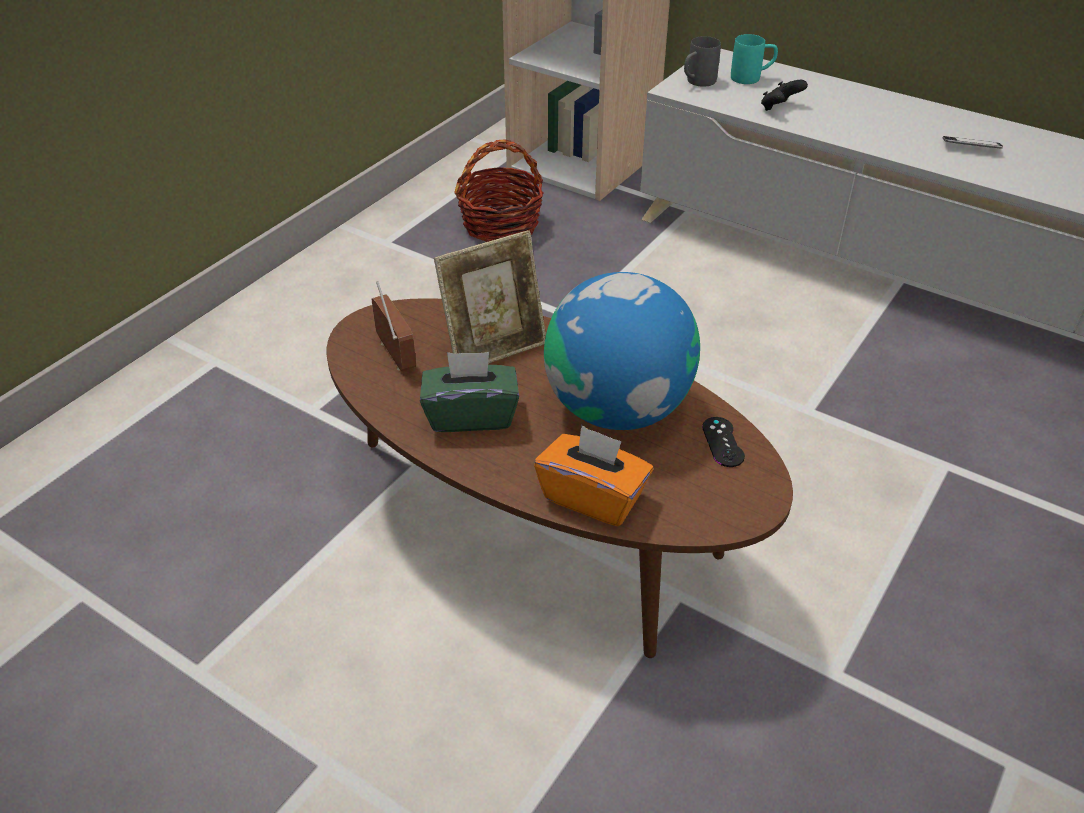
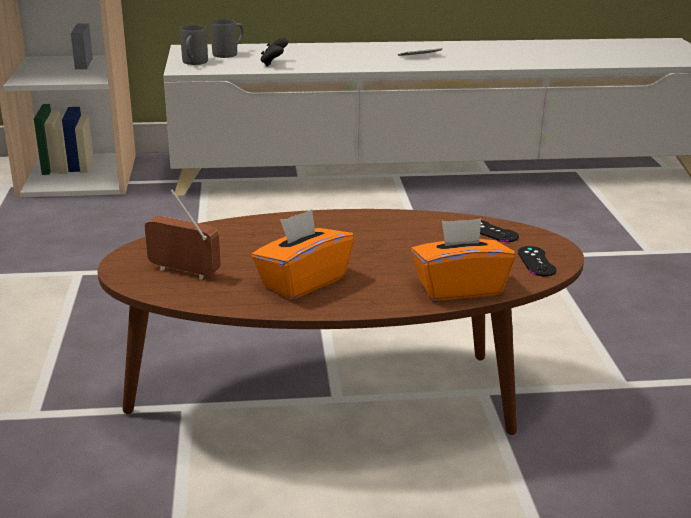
camera: 40 degrees left, 15 degrees down
green tissue box [420,352,519,432] -> orange tissue box [251,209,354,300]
picture frame [434,230,546,364] -> none
basket [454,139,543,242] -> none
globe [544,272,700,430] -> none
turquoise mug [731,34,778,84] -> grey mug [211,19,244,58]
none -> black game controller [518,246,557,276]

